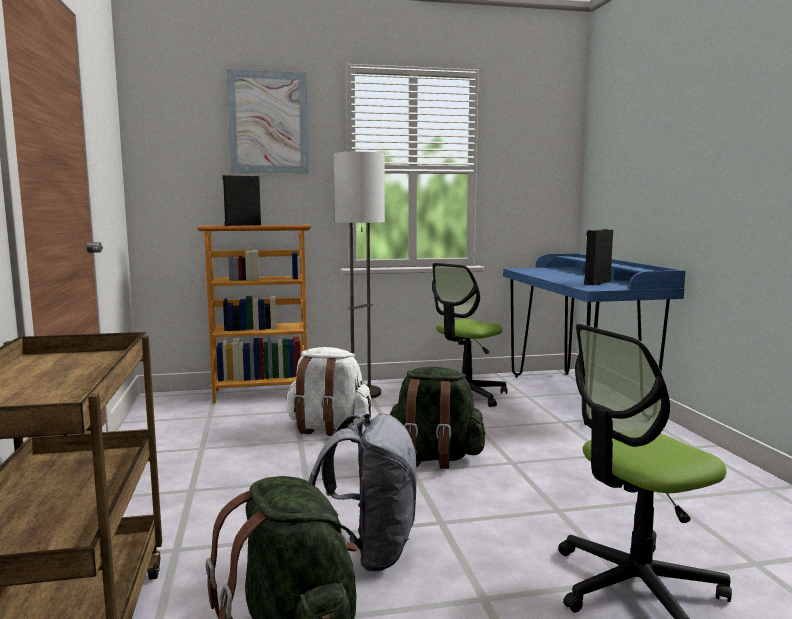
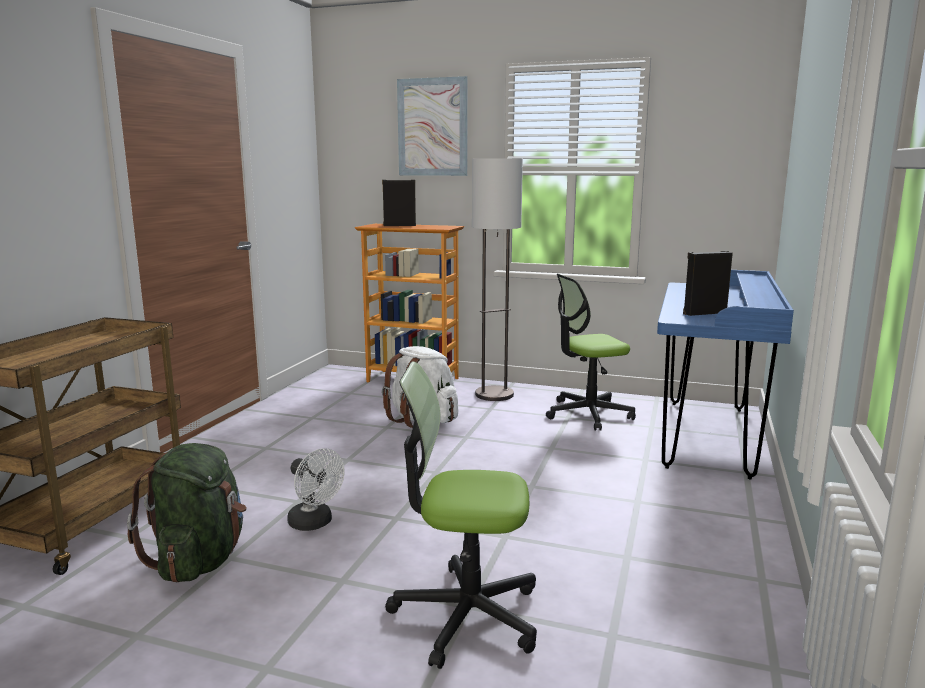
camera: 30 degrees right, 5 degrees up
grey backpack [308,413,418,572] -> white fan [287,448,345,531]
green backpack [389,367,486,469] -> none

